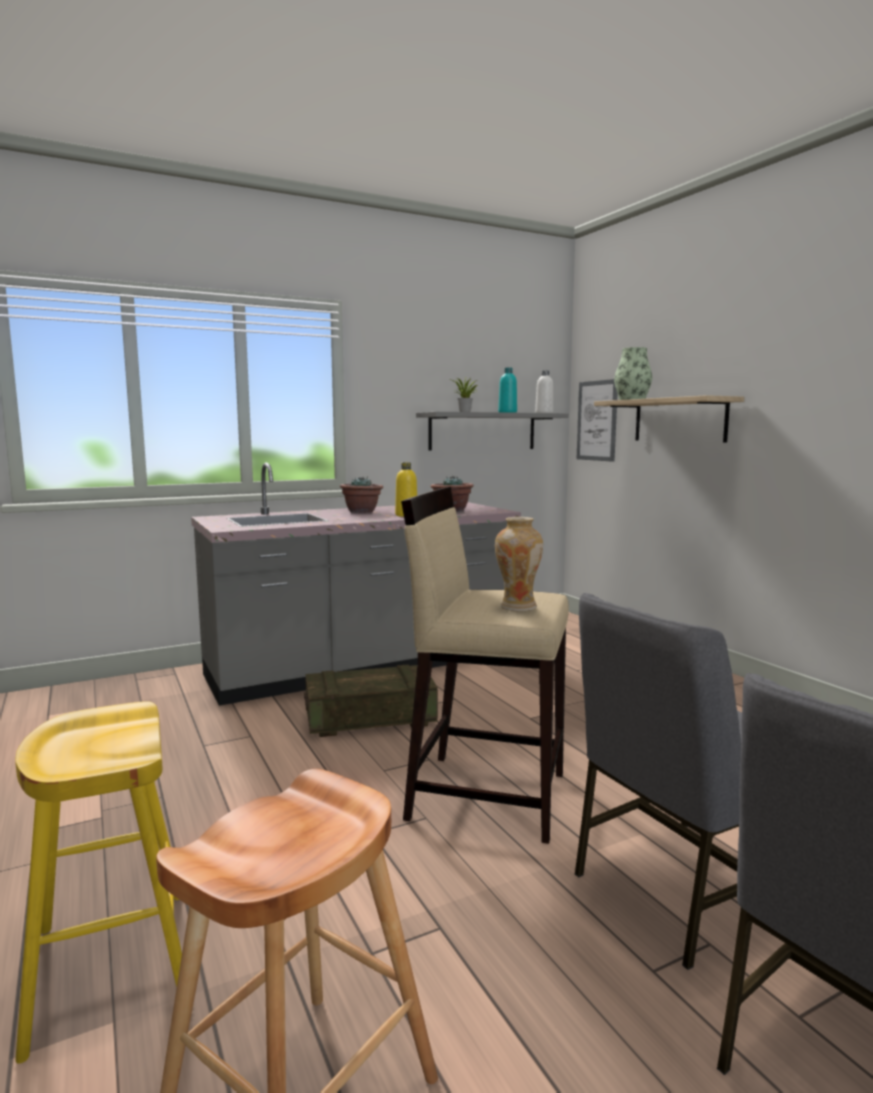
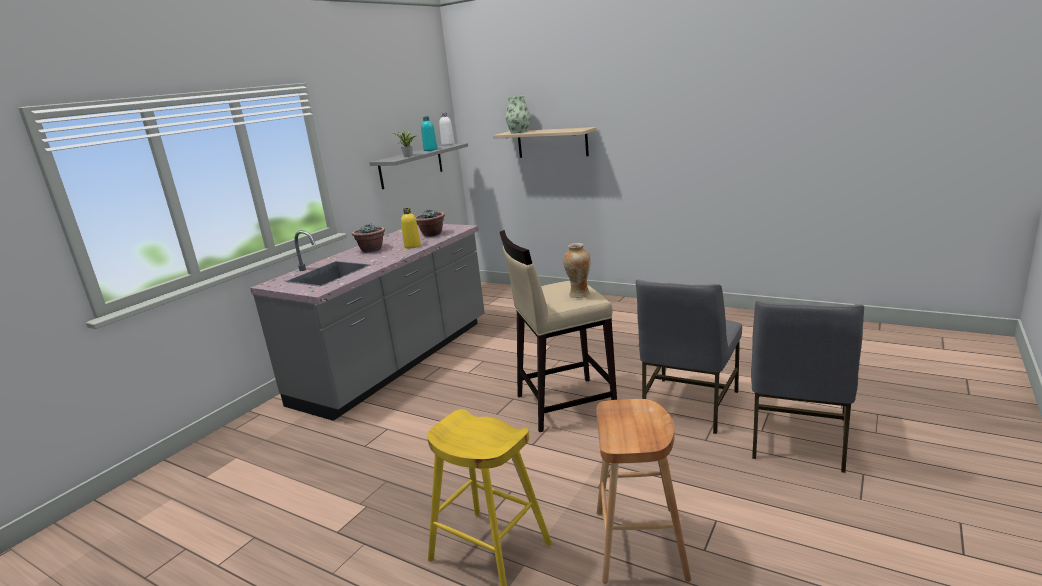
camera: 30 degrees left, 10 degrees up
crate [304,665,438,737] -> none
picture [577,379,617,462] -> none

